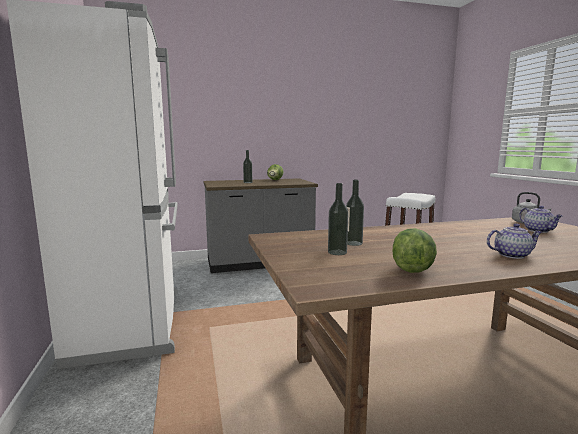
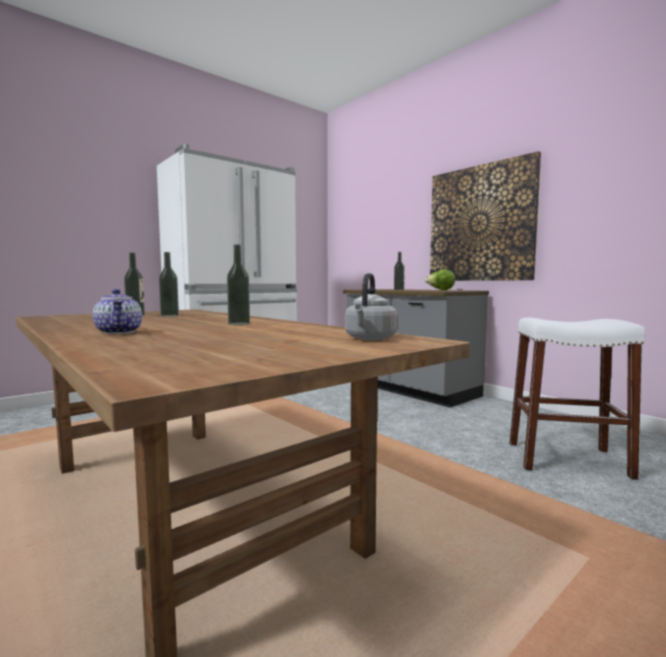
camera: 65 degrees right, 5 degrees down
lettuce [392,228,437,273] -> none
teapot [519,206,563,233] -> none
none -> bottle [227,244,250,325]
none -> picture [430,151,541,281]

